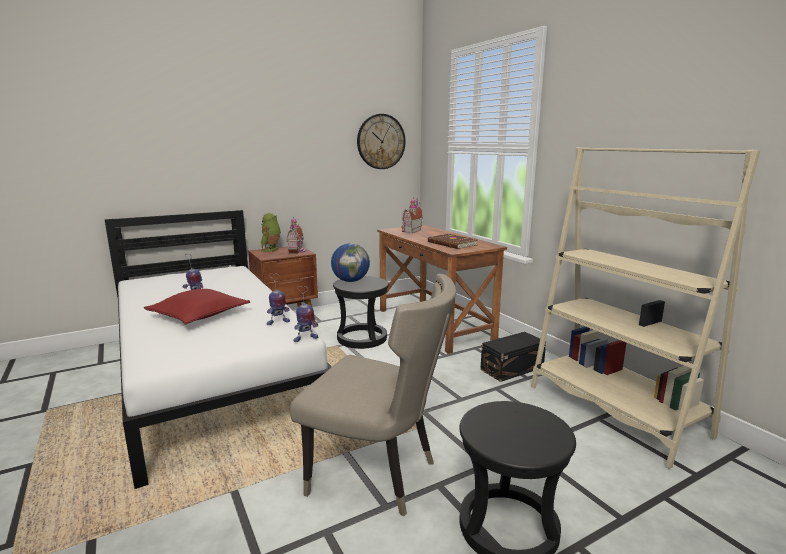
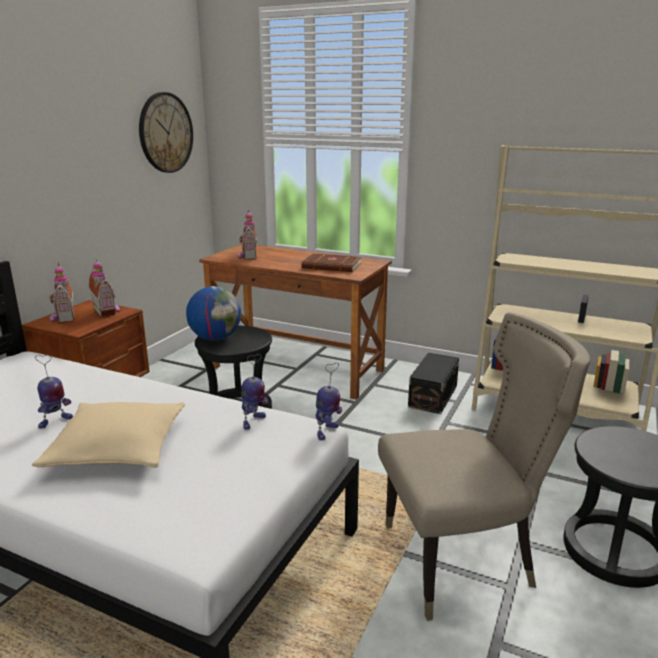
camera: 35 degrees left, 5 degrees up
red pillow [144,289,250,324] -> beige pillow [32,402,185,468]
toy robot [261,213,281,252] -> toy house [49,262,74,322]

